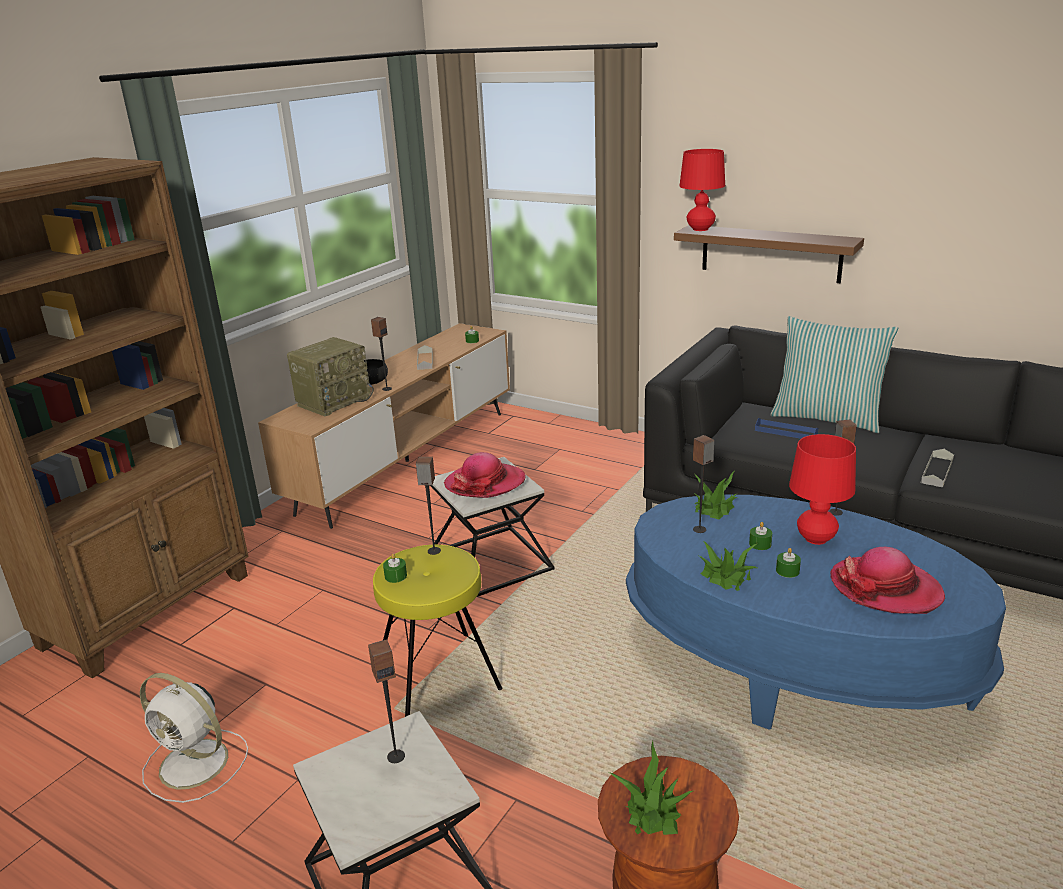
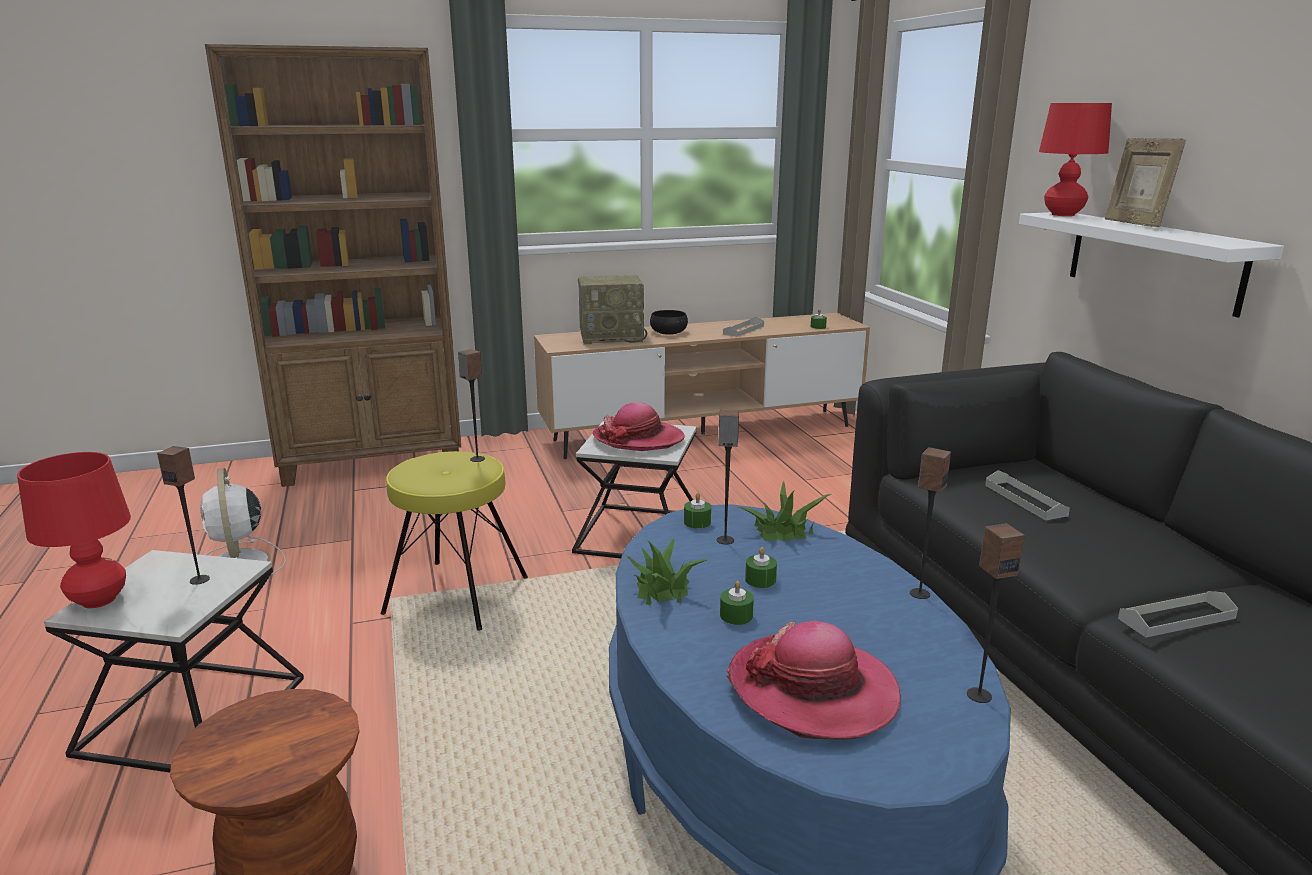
camera: 40 degrees right, 5 degrees down
speaker [371,317,392,391] -> speaker moved to [967,523,1025,703]
green candle [383,554,407,583] -> green candle moved to [684,493,711,528]
potted plant [609,741,693,835] -> none
brown shelf [674,225,864,283] -> white shelf [1019,212,1284,317]
blue tray [755,418,818,439] -> grey tray [985,470,1070,520]
pillow [770,316,898,433] -> none
red table lamp [789,434,856,545] -> red table lamp moved to [17,452,131,608]
none -> picture frame [1105,138,1186,227]

